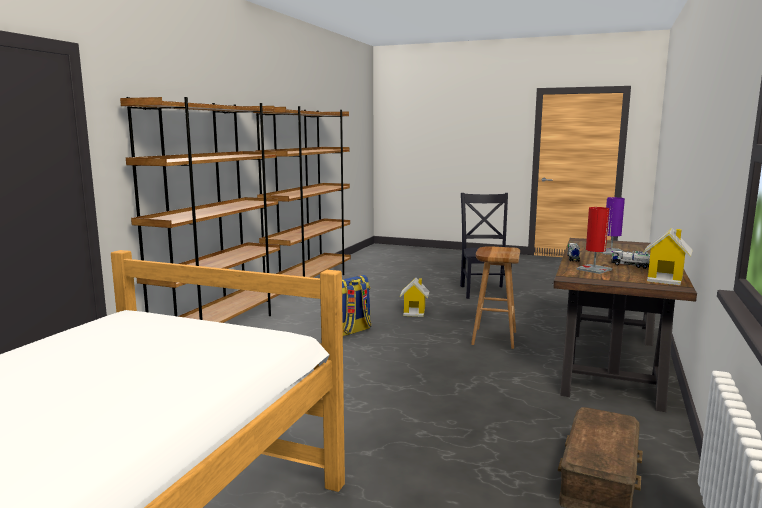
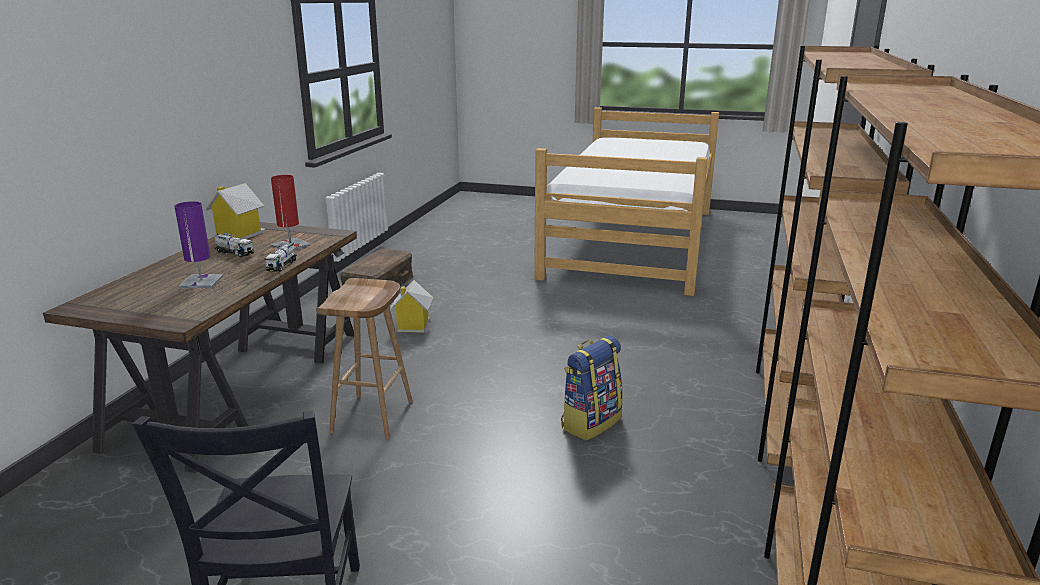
camera: 175 degrees right, 10 degrees up
toy house [400,278,429,317] -> toy house moved to [390,280,433,333]

